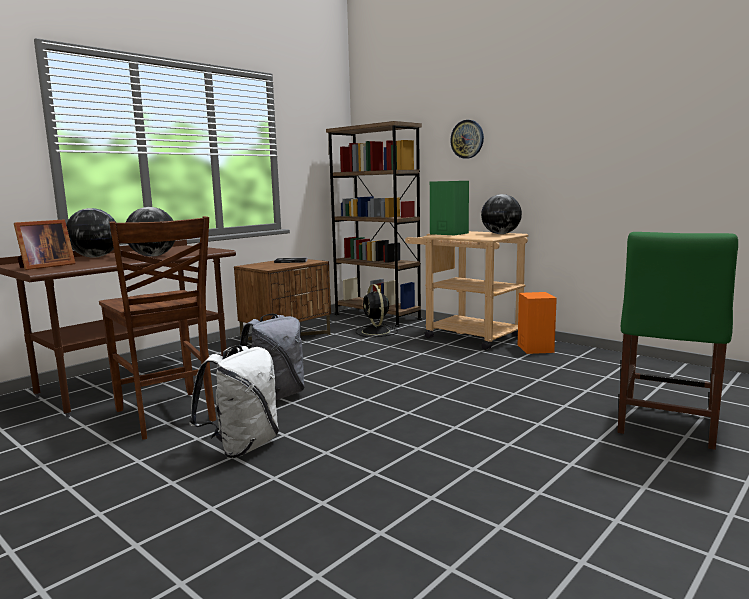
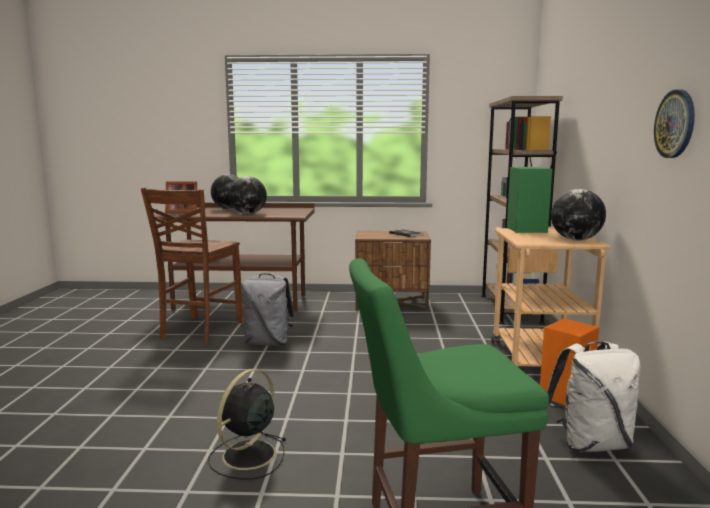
camera: 50 degrees right, 0 degrees up
white backpack [189,345,279,458] -> white backpack moved to [547,341,641,452]
black fan [356,284,398,337] -> black fan moved to [208,369,287,480]
wall clock [450,120,484,159] -> wall clock moved to [654,90,695,158]

